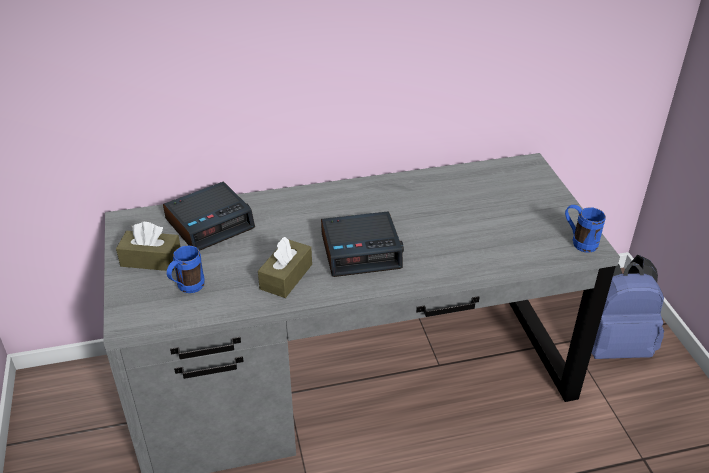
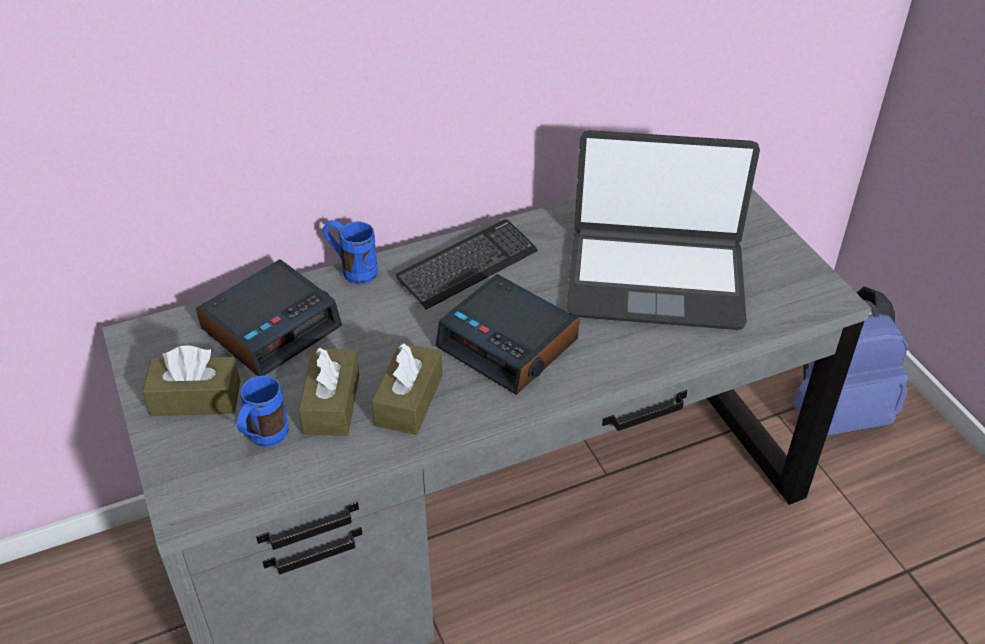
camera: 10 degrees left, 5 degrees up
alarm clock [321,211,404,277] -> alarm clock turned 60 degrees clockwise [436,274,580,395]
blue mug [565,205,606,253] -> blue mug moved to [323,220,378,284]
none -> brown tissue box [298,348,359,436]
none -> keyboard [396,219,538,310]
none -> laptop [567,130,760,330]

